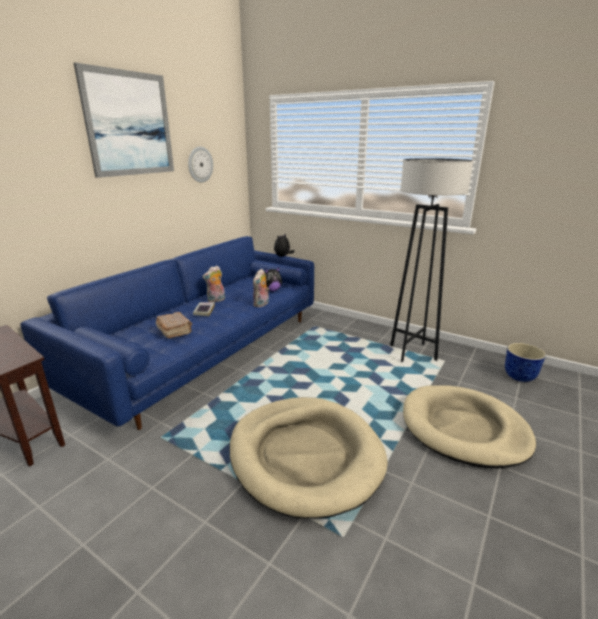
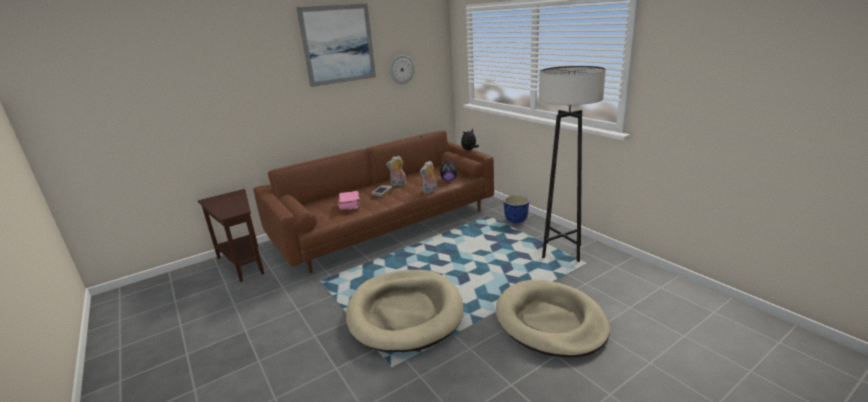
camera: 25 degrees right, 0 degrees up
blue sofa [20,236,314,430] -> brown sofa [253,130,494,273]
brown book [156,312,192,338] -> pink book [338,191,360,210]
planter [505,343,546,382] -> planter moved to [503,195,529,223]

